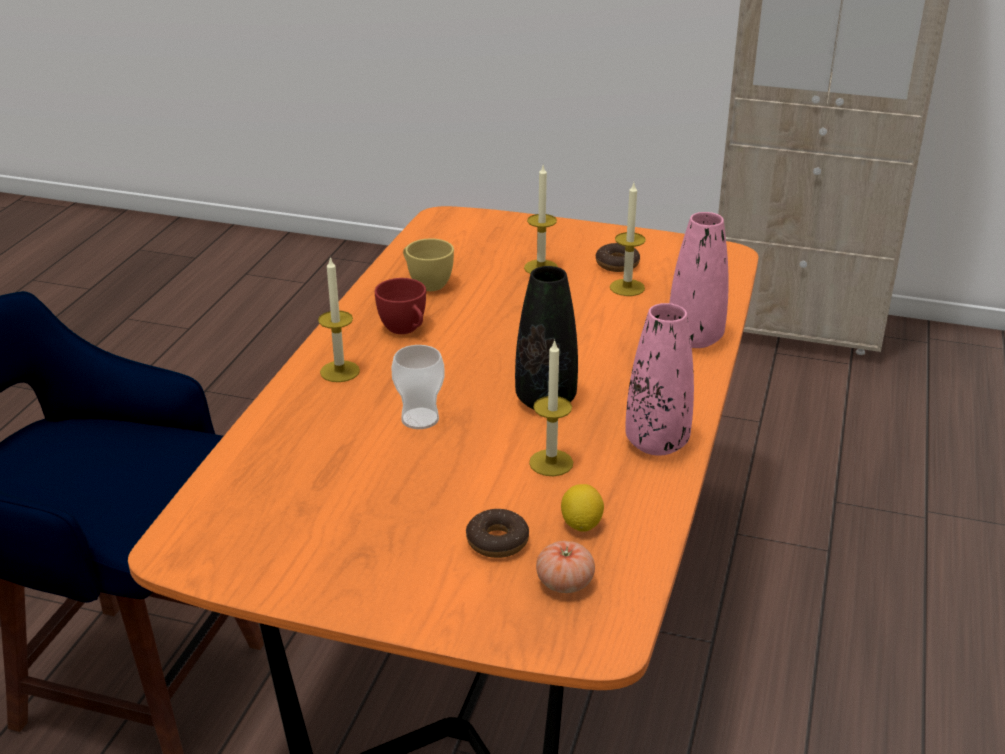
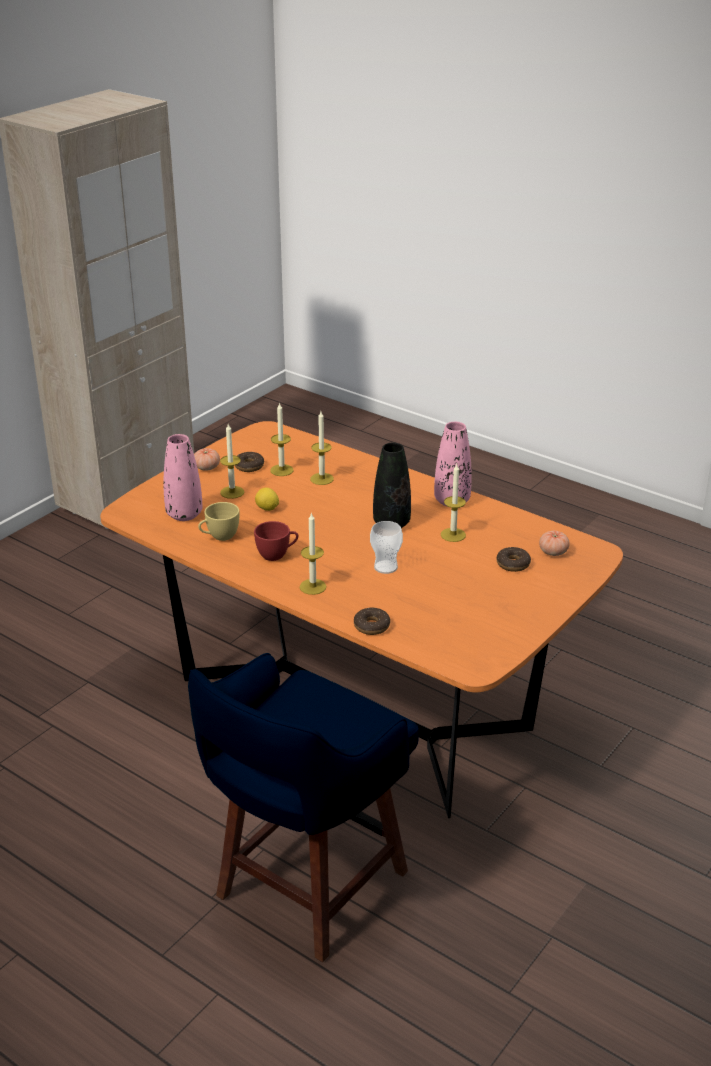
camera: 70 degrees left, 0 degrees up
lemon [561,484,604,532] -> lemon moved to [255,488,279,511]
pink vase [669,212,729,348] -> pink vase moved to [164,434,202,521]
none -> tomato [194,448,220,471]
none -> candle [310,412,334,485]
none -> donut [354,608,390,635]

